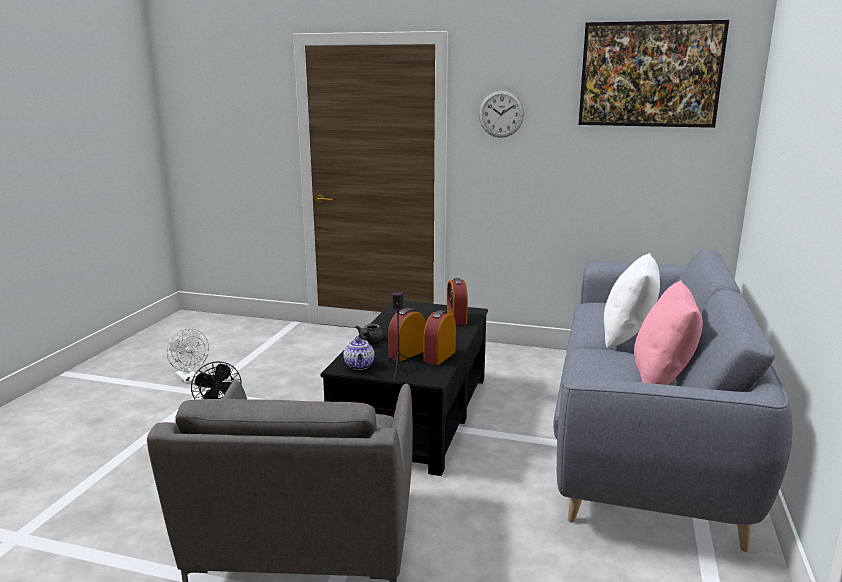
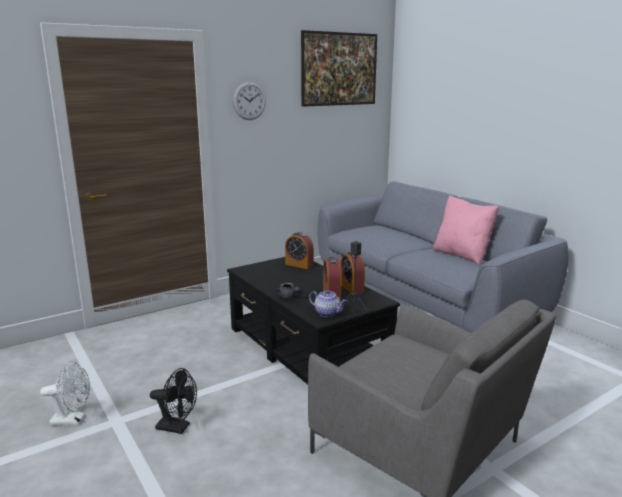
camera: 50 degrees left, 0 degrees up
white pillow [604,253,660,348] -> none

